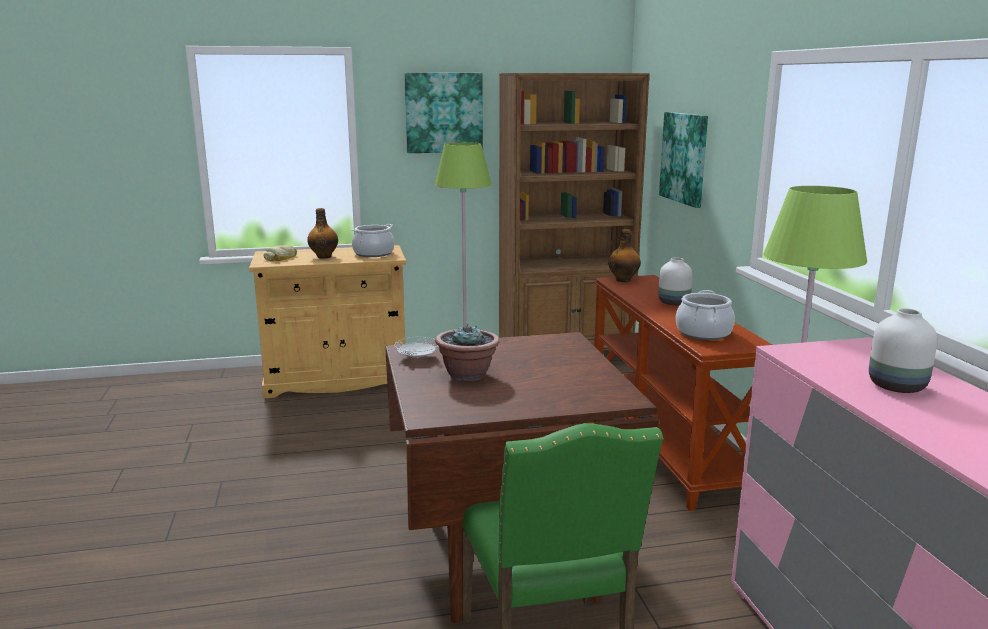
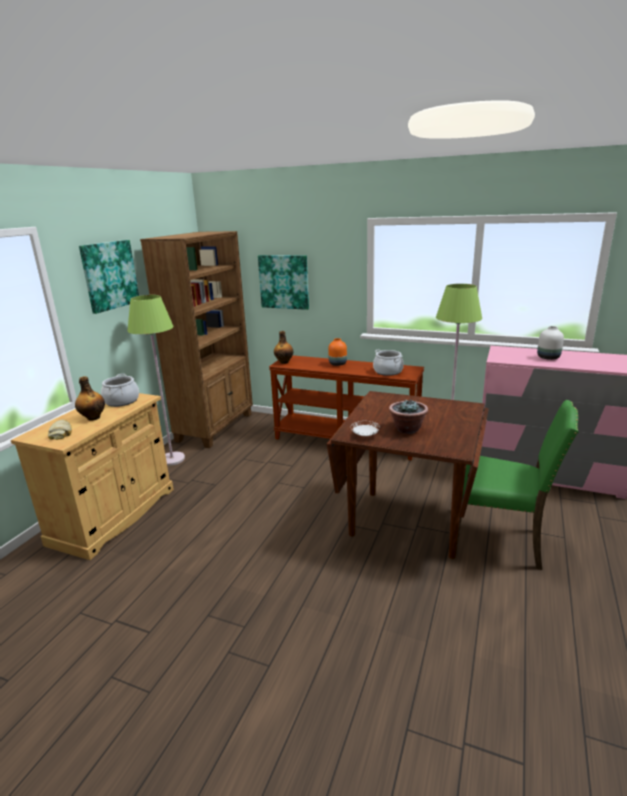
camera: 55 degrees left, 5 degrees up
white vase [658,257,693,305] -> orange vase [328,338,347,366]

